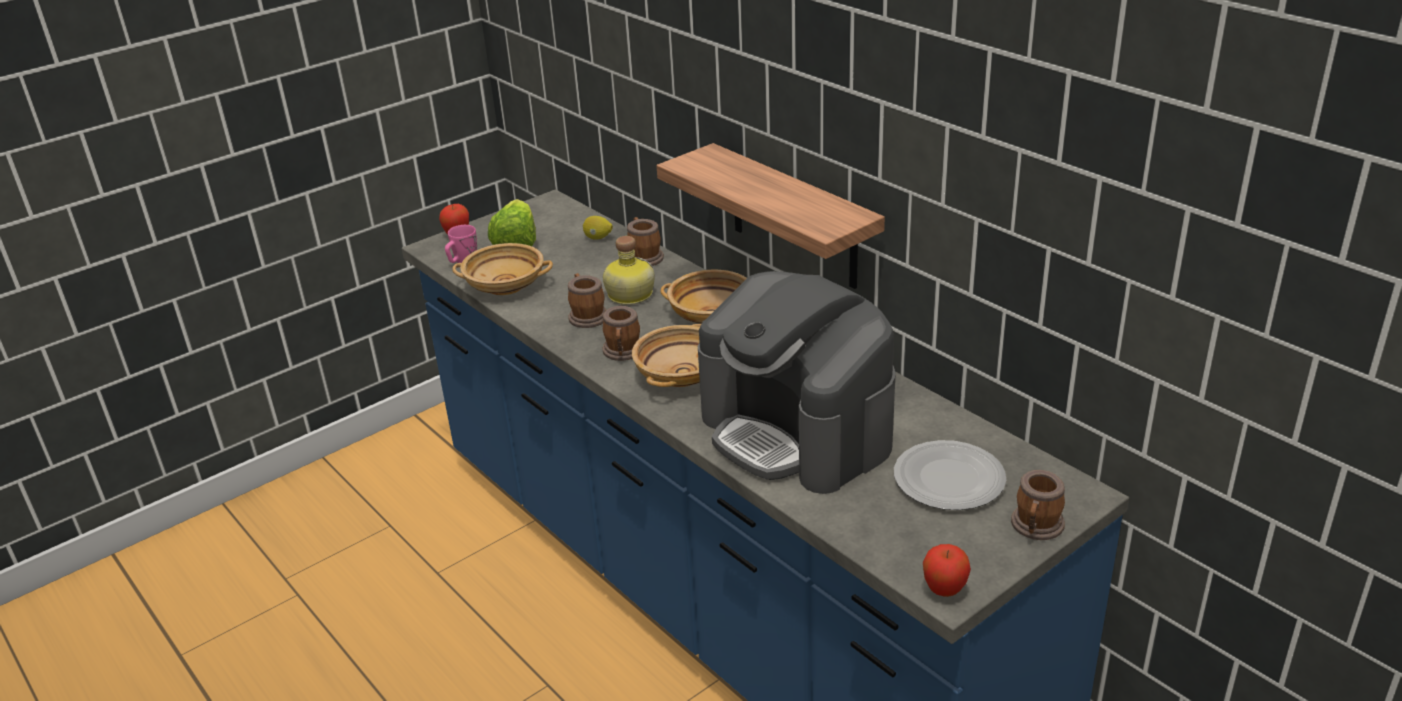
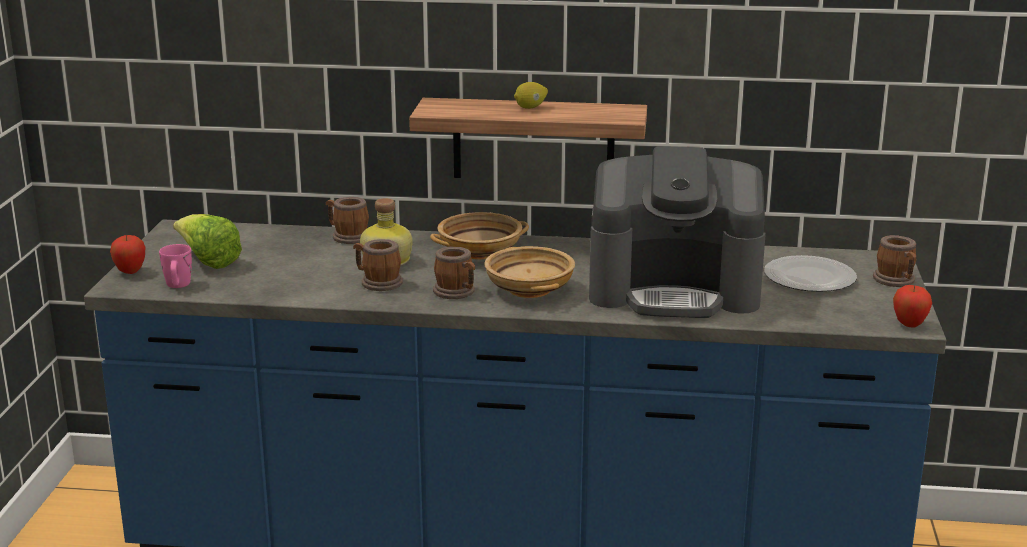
camera: 45 degrees left, 10 degrees down
beige bowl [452,243,553,295] -> none
lemon [583,216,613,240] -> lemon moved to [514,82,548,109]

